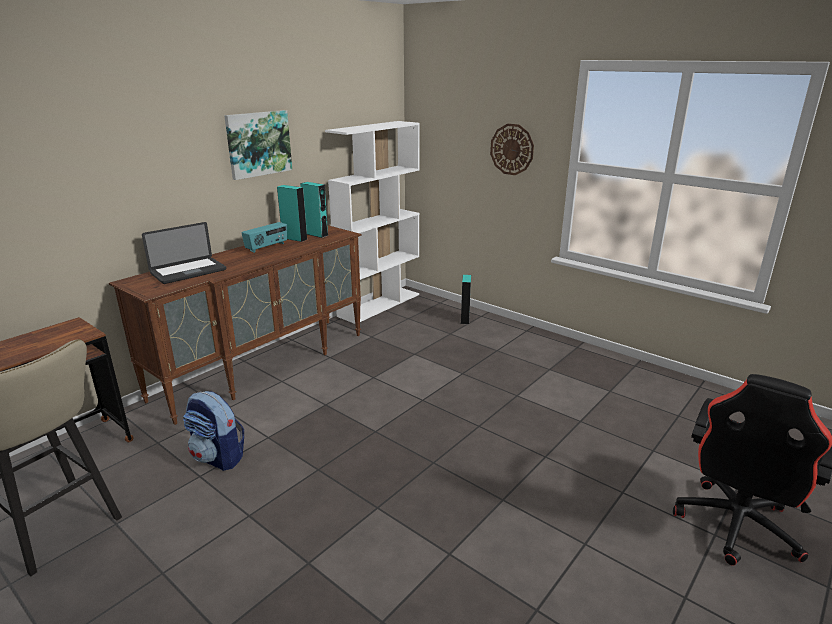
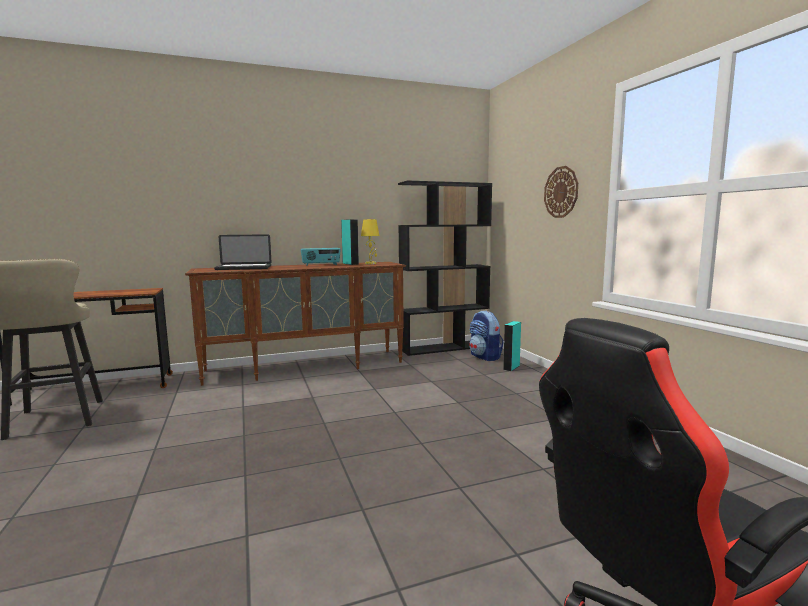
camera: 30 degrees right, 15 degrees down
backpack [183,391,244,471] -> backpack moved to [469,311,504,361]
picture [224,110,292,180] -> none
turquoise speaker [300,182,329,238] -> yellow table lamp [361,219,379,264]
white bookcase [325,121,420,324] -> black bookcase [398,181,492,356]

